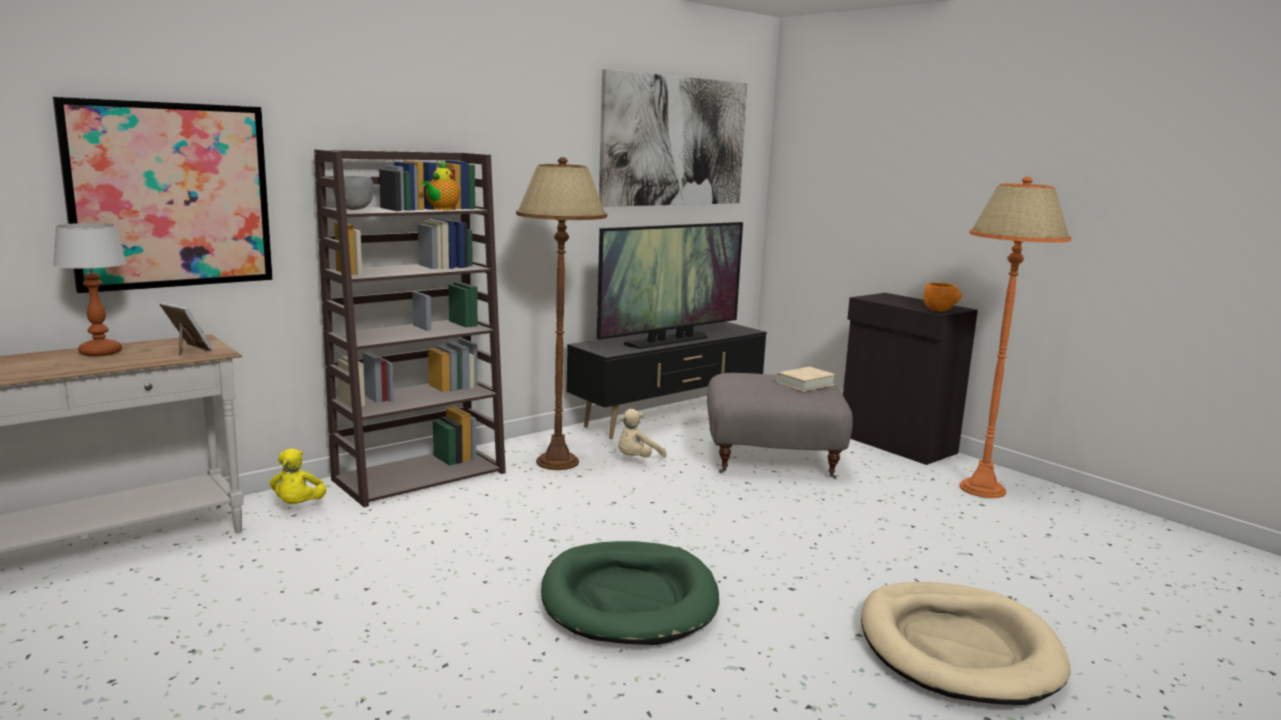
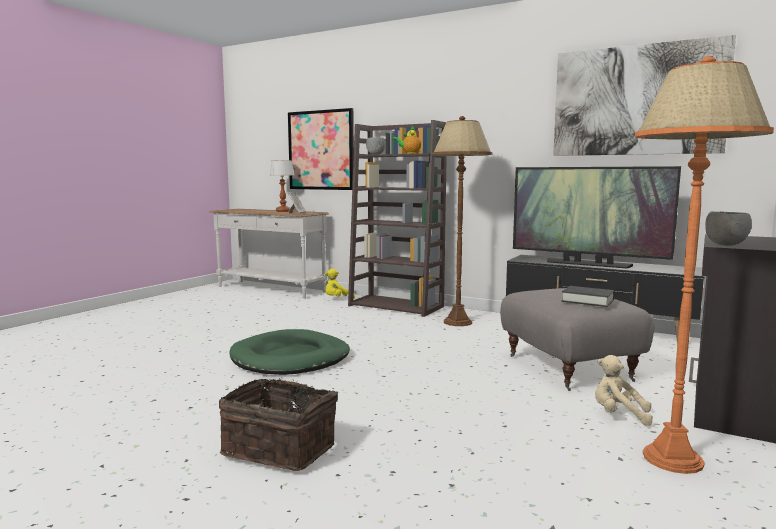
camera: 70 degrees right, 5 degrees down
beige plush toy [618,409,667,458] -> beige plush toy moved to [595,355,653,426]
beige book [776,367,836,392] -> black book [561,286,615,307]
beige dog bed [861,582,1070,705] -> basket [219,379,338,471]
orange bowl [924,283,962,312] -> grey bowl [705,211,752,246]

